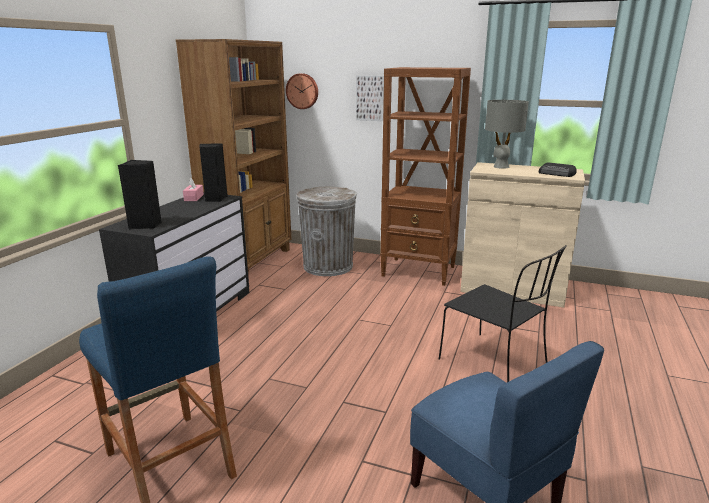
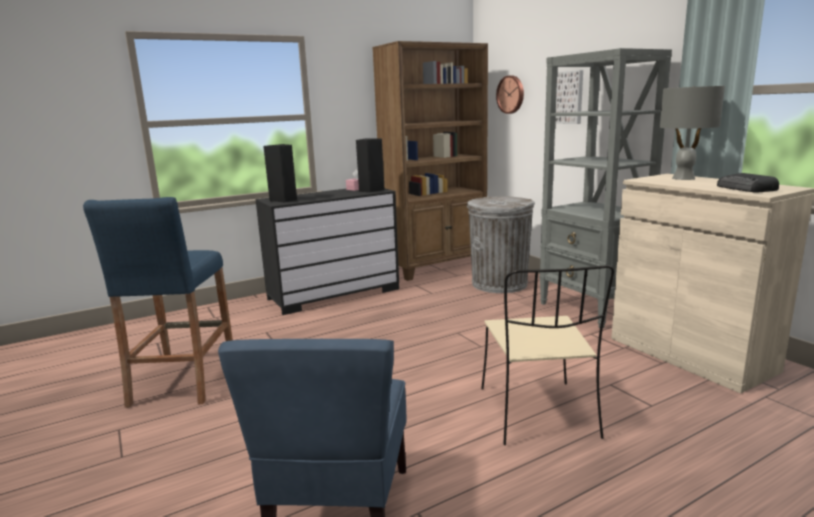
camera: 40 degrees right, 5 degrees down
brown bookcase [380,67,471,286] -> grey bookcase [539,48,672,328]
black chair [439,245,567,382] -> beige chair [481,265,614,445]

